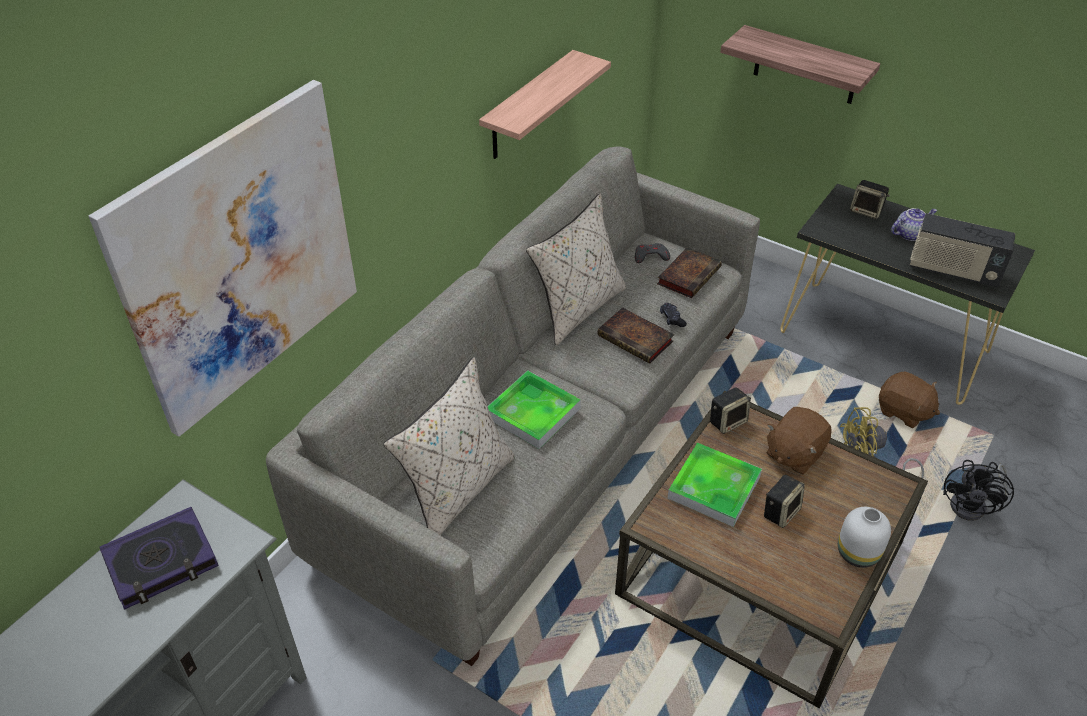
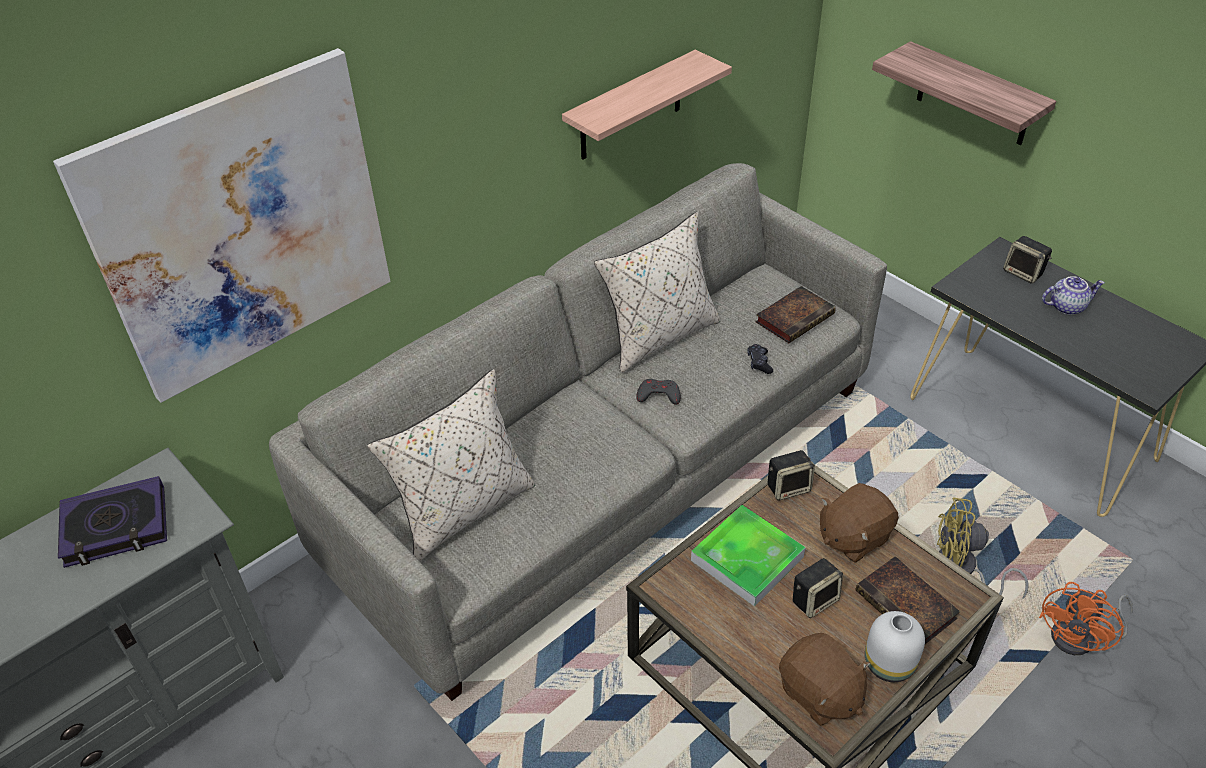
camera: 15 degrees right, 0 degrees up
tray [488,370,581,449] -> none
book [597,307,674,364] -> book moved to [855,556,960,644]
grey game controller [635,243,670,263] -> grey game controller moved to [636,379,681,404]
brown plush toy [879,371,940,428] -> brown plush toy moved to [779,633,871,726]
radio [910,213,1015,287] -> none
black fan [943,460,1014,521] -> orange fan [1039,582,1133,655]

